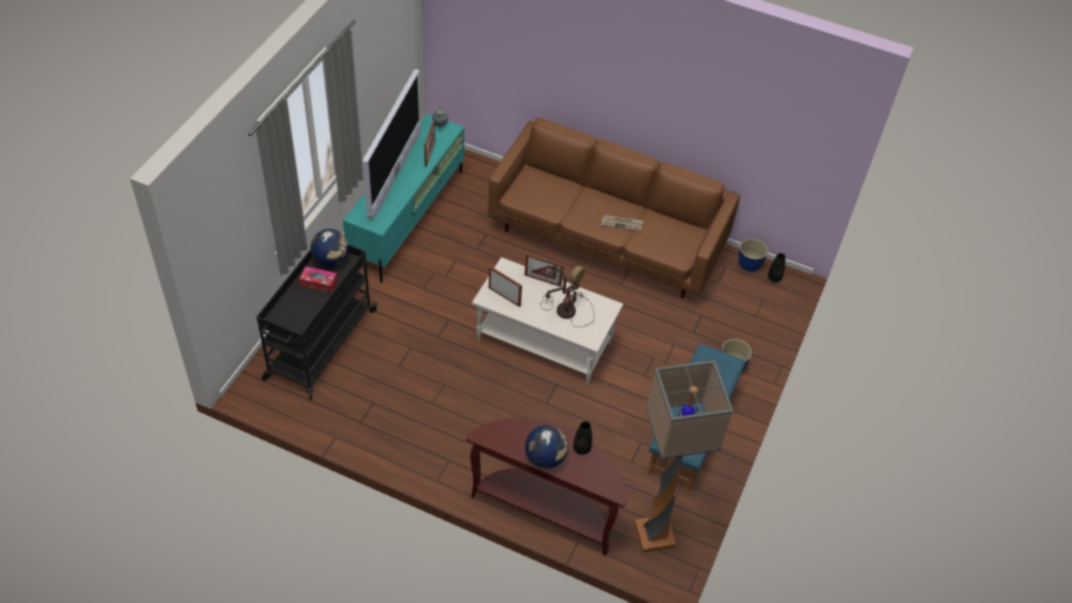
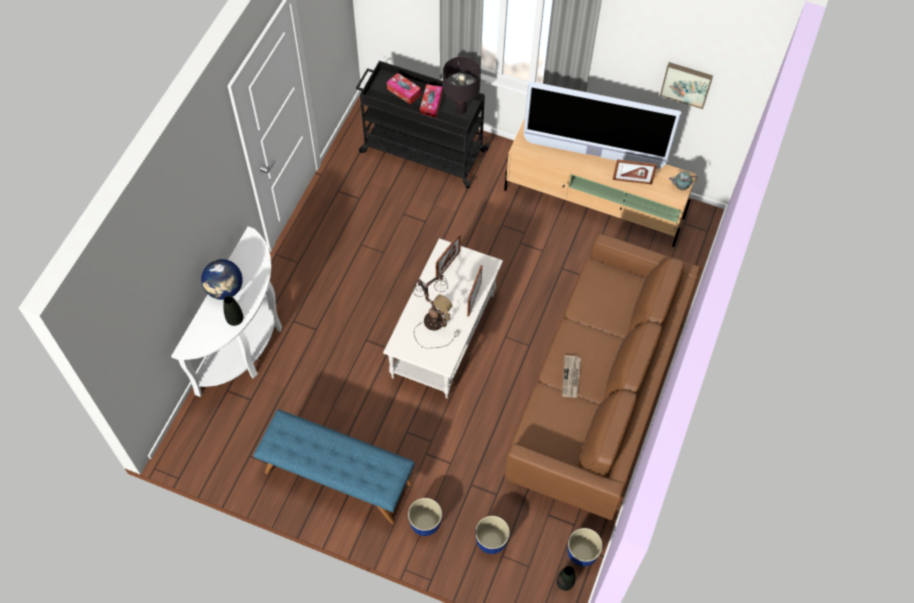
camera: 90 degrees right, 10 degrees up
globe [311,229,349,267] -> black table lamp [443,57,481,114]
turquoise tv stand [343,114,464,283] -> beige tv stand [504,119,697,247]
brown console table [466,418,627,556] -> white console table [171,226,282,397]
floor lamp [634,360,734,553] -> none
none -> tissue box [387,73,421,105]
none -> planter [475,516,510,554]
none -> picture [660,62,713,109]

